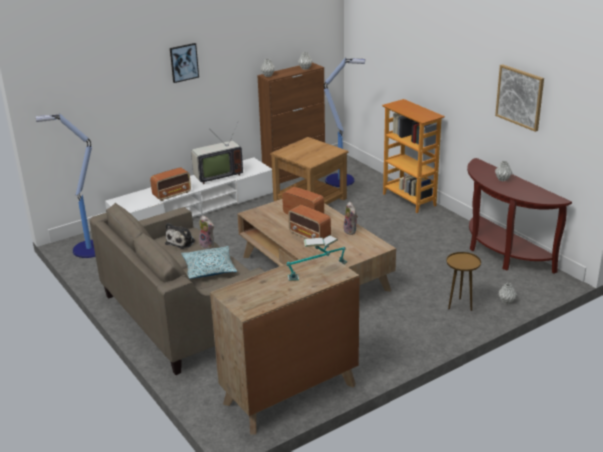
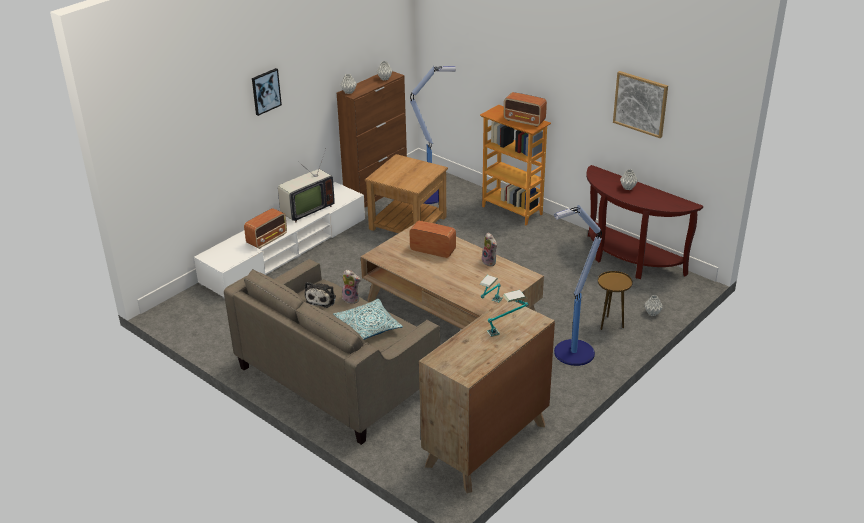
camera: 15 degrees left, 5 degrees up
floor lamp [36,113,96,258] -> floor lamp moved to [554,205,602,366]
radio [288,205,331,239] -> radio moved to [504,92,547,127]

